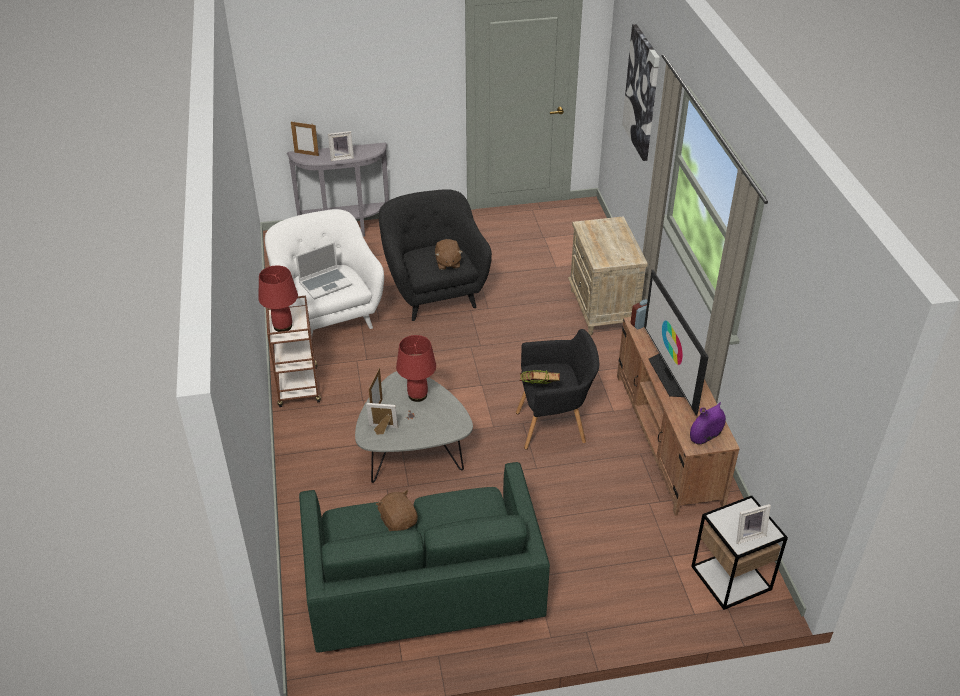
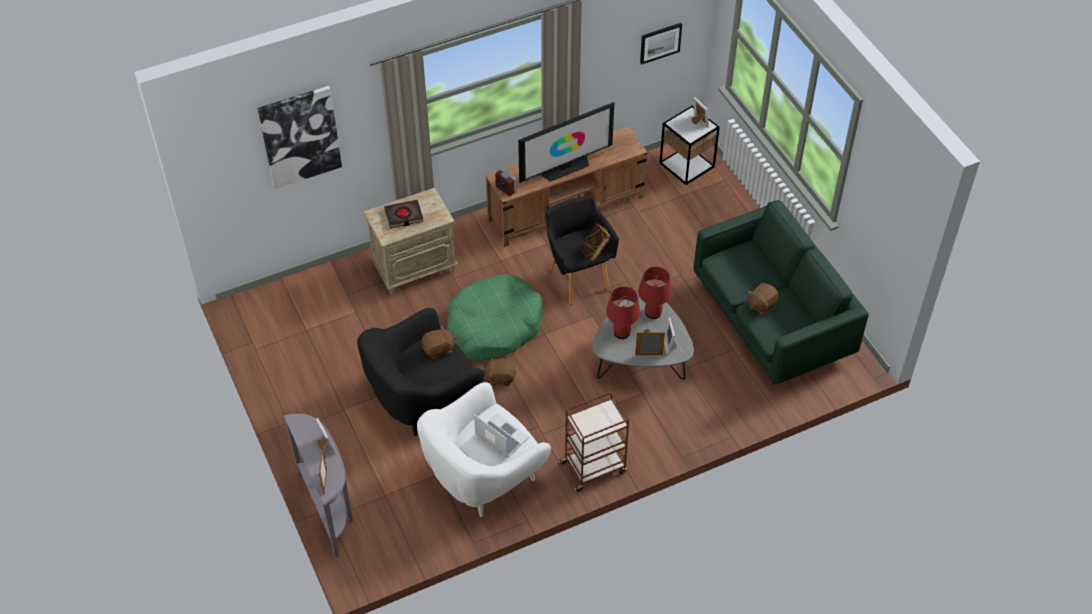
camera: 105 degrees left, 10 degrees up
red table lamp [258,265,298,332] -> red table lamp moved to [638,267,672,319]
purple vase [690,402,726,445] -> none
none -> black book [384,200,423,228]
none -> green dog bed [447,275,543,361]
none -> brown plush toy [483,356,516,386]
none -> picture [640,23,682,64]

